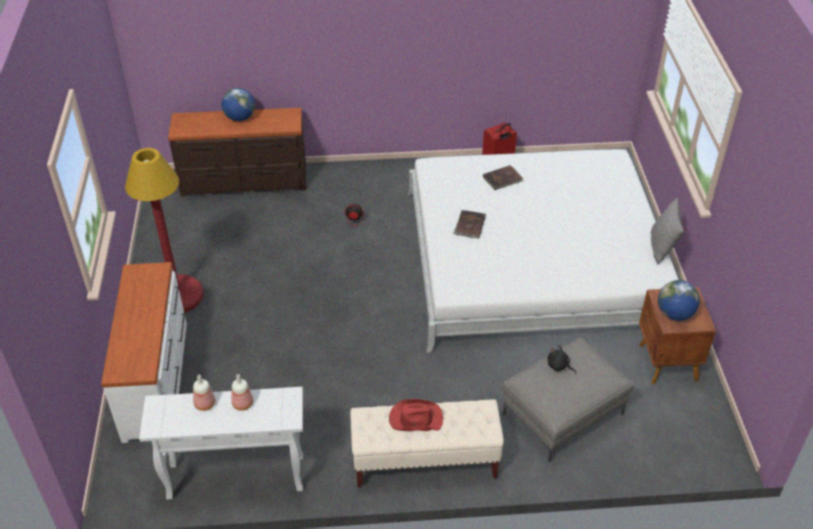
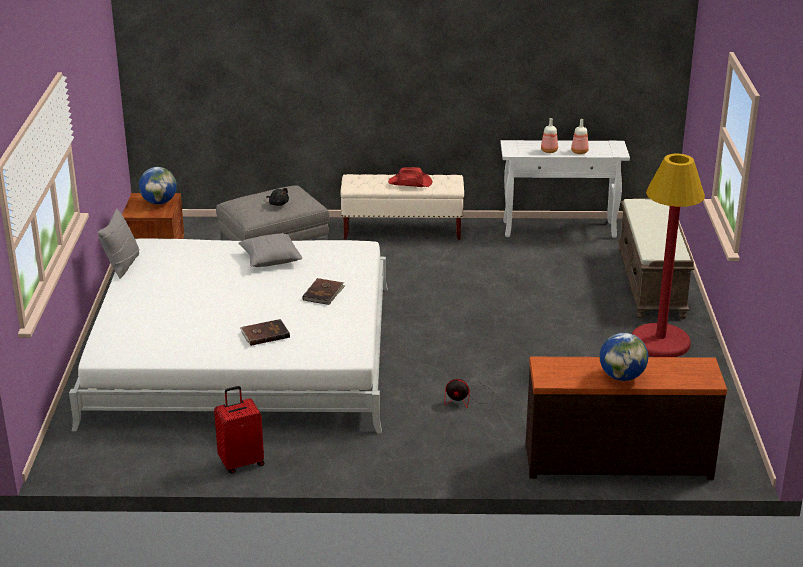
camera: 175 degrees left, 15 degrees down
white dresser [101,262,187,443] -> brown bench [618,198,694,319]
none -> grey pillow [238,233,302,267]

